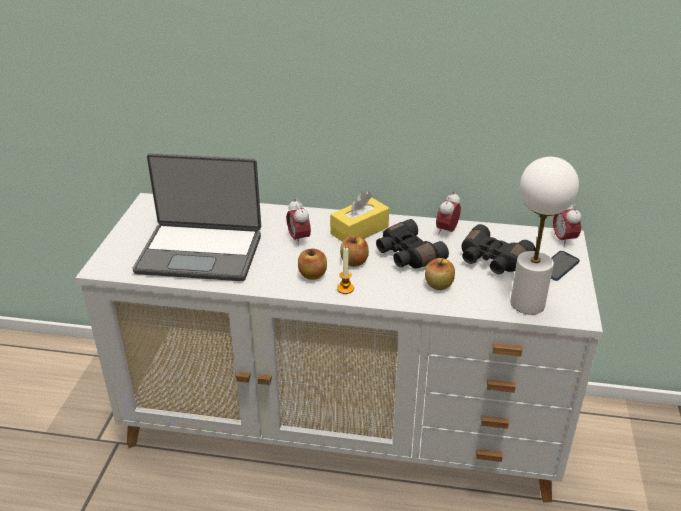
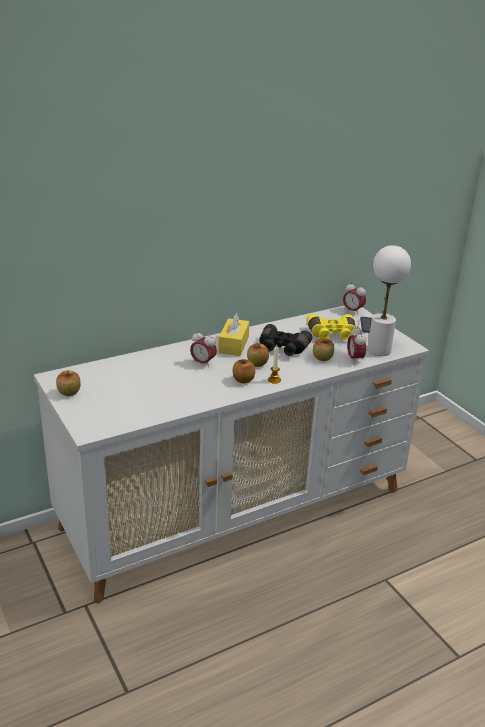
camera: 40 degrees left, 5 degrees down
laptop [132,153,261,281] -> none
alarm clock [436,191,461,236] -> alarm clock moved to [347,327,366,364]
black binoculars [462,224,536,274] -> yellow binoculars [306,314,356,340]
none -> apple [56,370,81,396]

